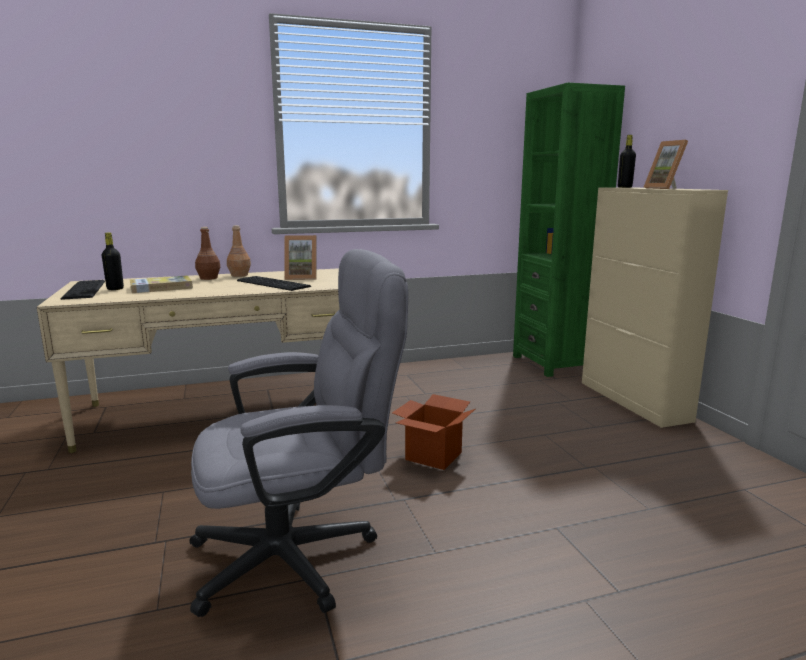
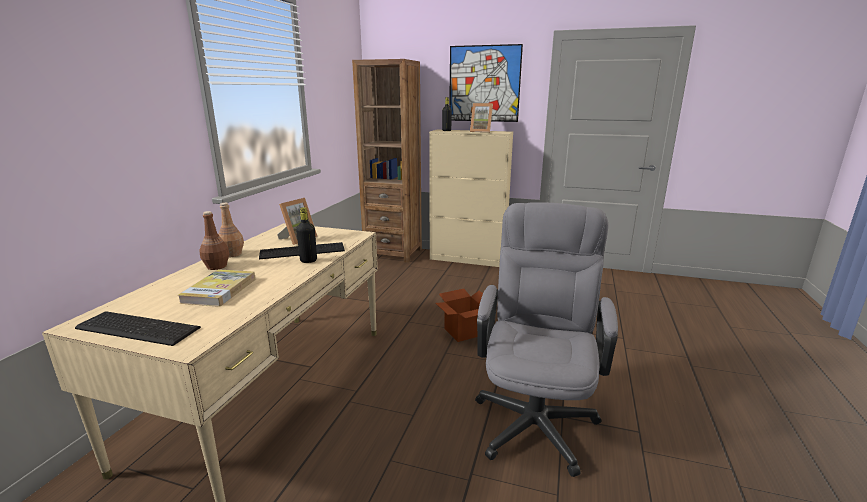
camera: 55 degrees left, 5 degrees up
black bottle [102,233,124,290] -> black bottle moved to [296,207,317,263]
green bookcase [513,83,625,377] -> brown bookcase [352,59,422,263]
none -> picture [449,44,523,122]

